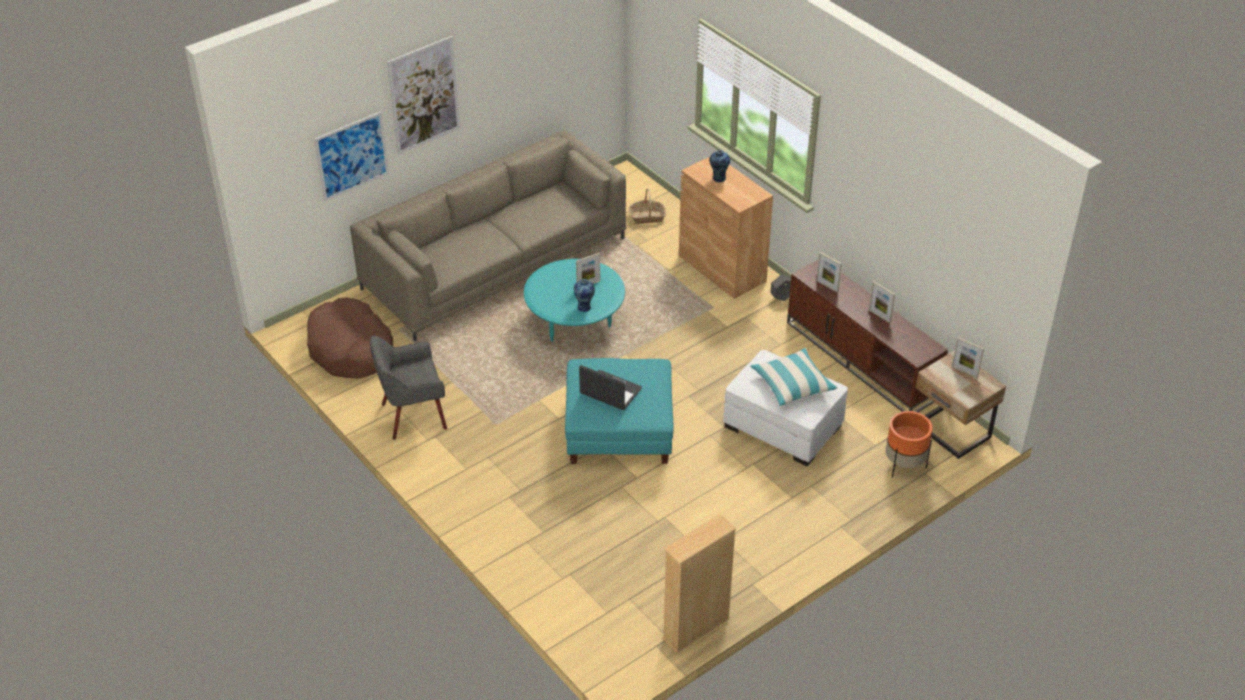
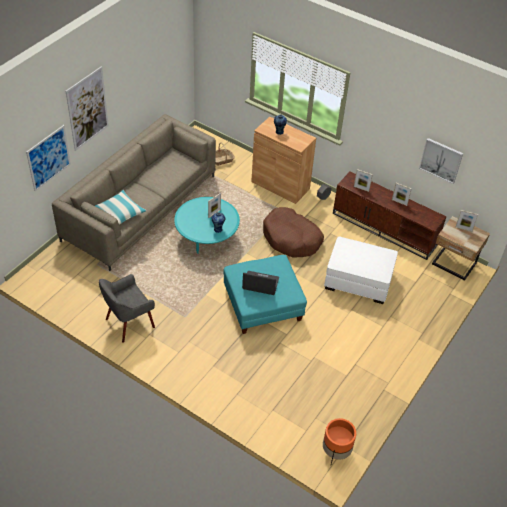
camera: 20 degrees left, 5 degrees up
brown dog bed [307,297,393,379] -> brown dog bed moved to [263,207,324,258]
beige bookcase [662,514,736,653] -> none
pillow [750,348,838,406] -> pillow moved to [95,190,147,225]
orange planter [886,411,933,478] -> orange planter moved to [323,418,356,464]
none -> picture [419,138,463,184]

